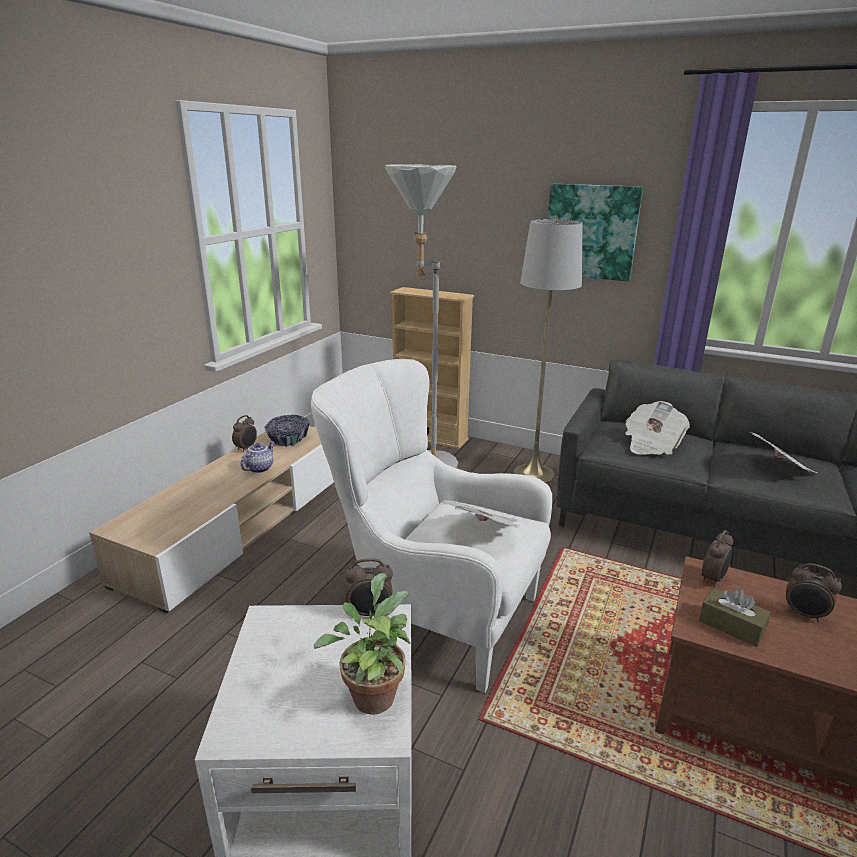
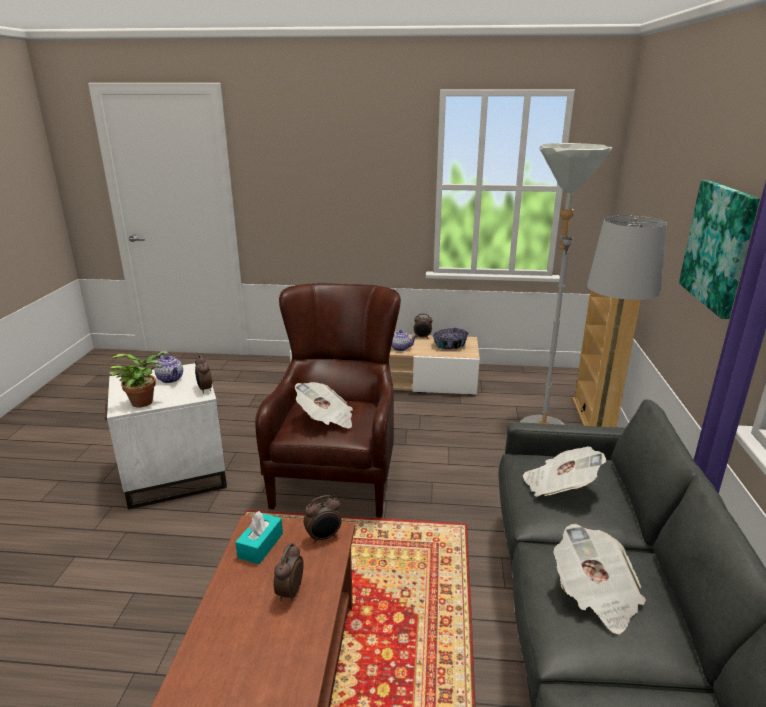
camera: 70 degrees right, 0 degrees up
white armchair [311,359,552,693] -> brown armchair [255,283,401,518]
brown tissue box [699,588,771,647] -> turquoise tissue box [235,511,283,564]
alarm clock [702,530,733,587] -> alarm clock turned 45 degrees counterclockwise [304,495,341,544]
none -> teapot [155,355,183,383]

